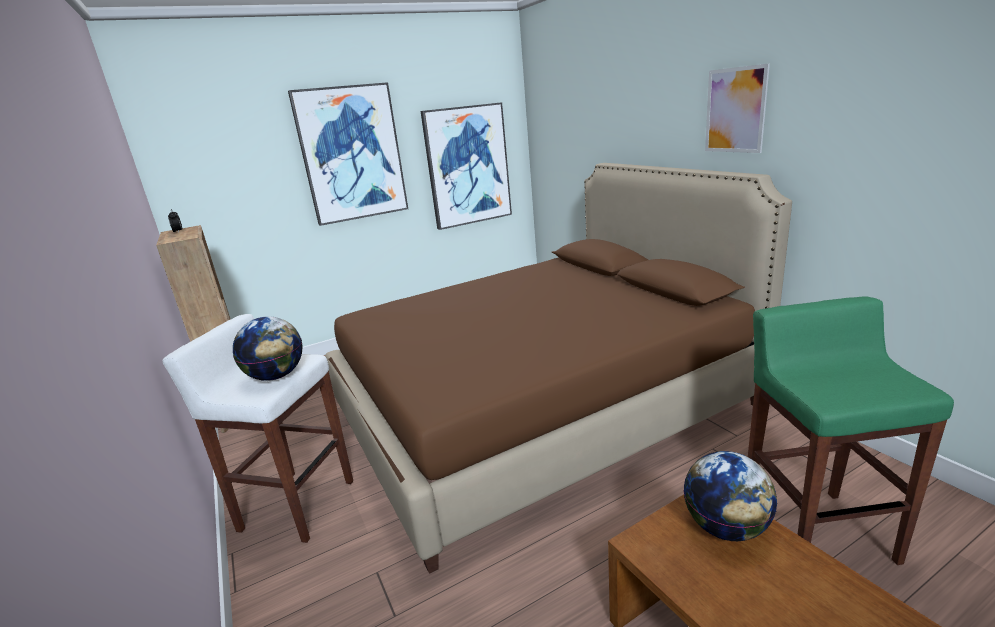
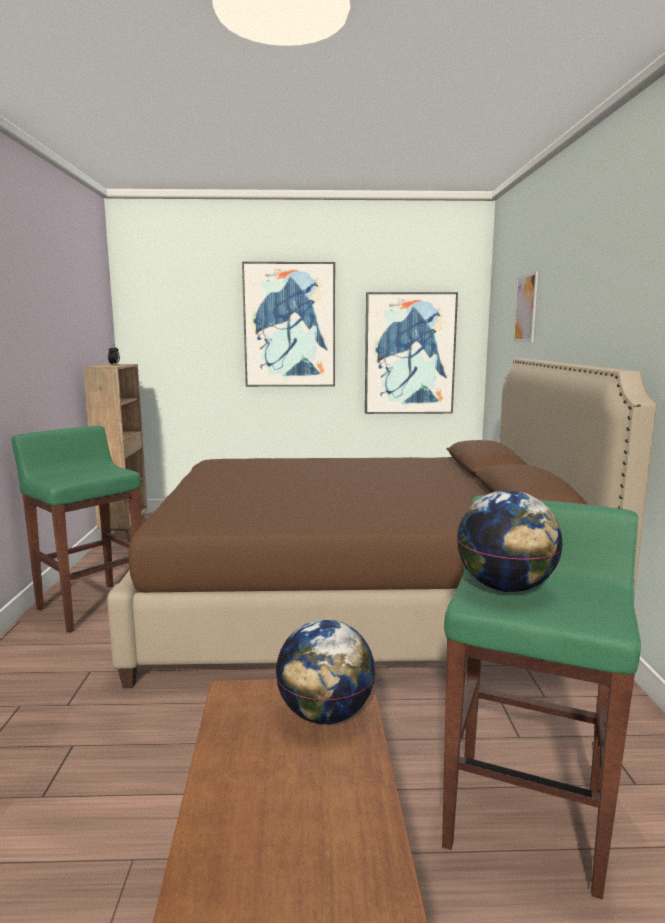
camera: 25 degrees right, 10 degrees down
white stool [162,314,353,543] -> green stool [11,426,142,633]
globe [233,316,303,381] -> globe moved to [457,490,563,592]
picture [705,63,770,153] -> picture moved to [513,271,538,342]

